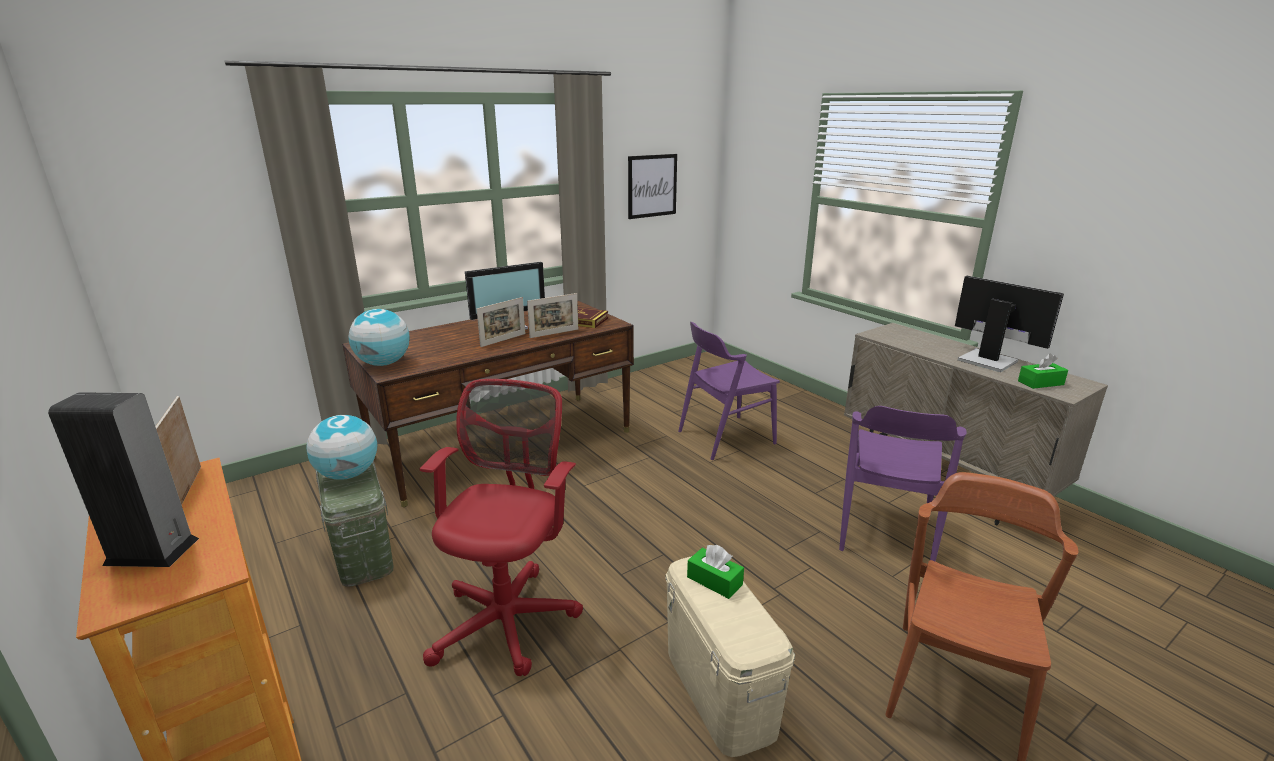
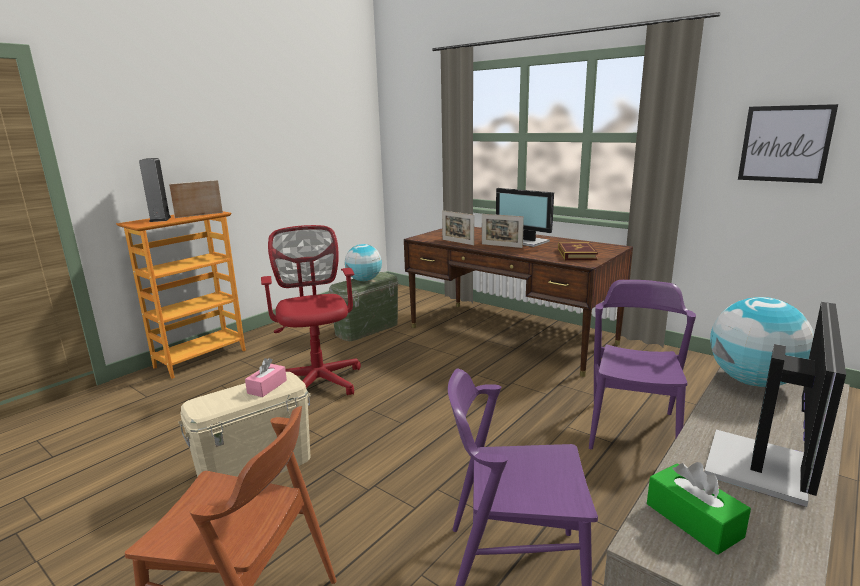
camera: 75 degrees right, 5 degrees down
globe [349,309,410,366] -> globe moved to [710,297,814,387]
red office chair [420,379,583,676] -> red office chair turned 105 degrees counterclockwise [261,225,361,395]
picture frame [527,293,578,338] -> picture frame moved to [442,210,474,245]
purple chair [678,322,780,460] -> purple chair turned 60 degrees clockwise [589,280,696,449]
green tissue box [687,545,744,599] -> pink tissue box [245,358,287,397]

